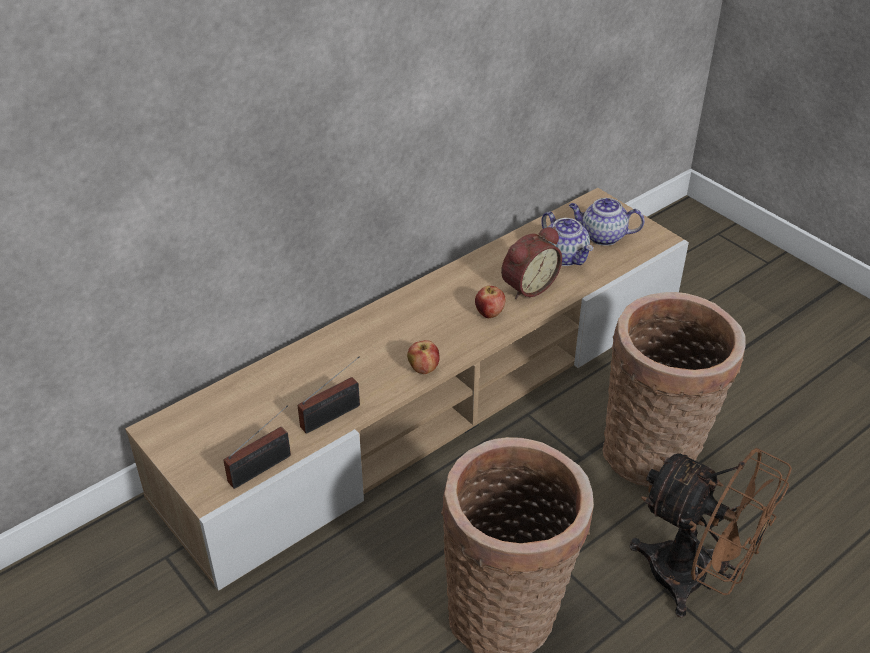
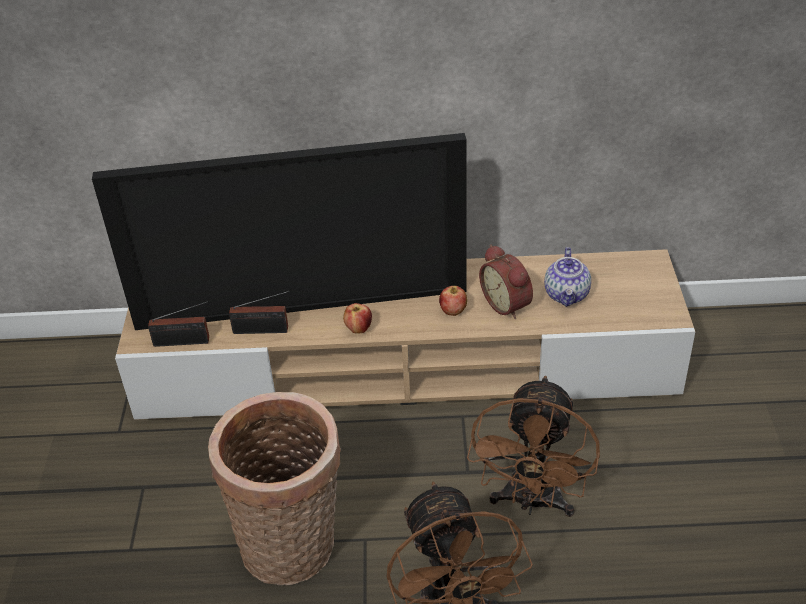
camera: 40 degrees right, 0 degrees up
alarm clock [501,227,562,299] -> alarm clock turned 60 degrees clockwise [479,245,533,319]
teapot [569,198,644,246] -> none
basket [602,292,746,487] -> brown fan [467,376,600,517]
none -> television [92,133,467,330]

